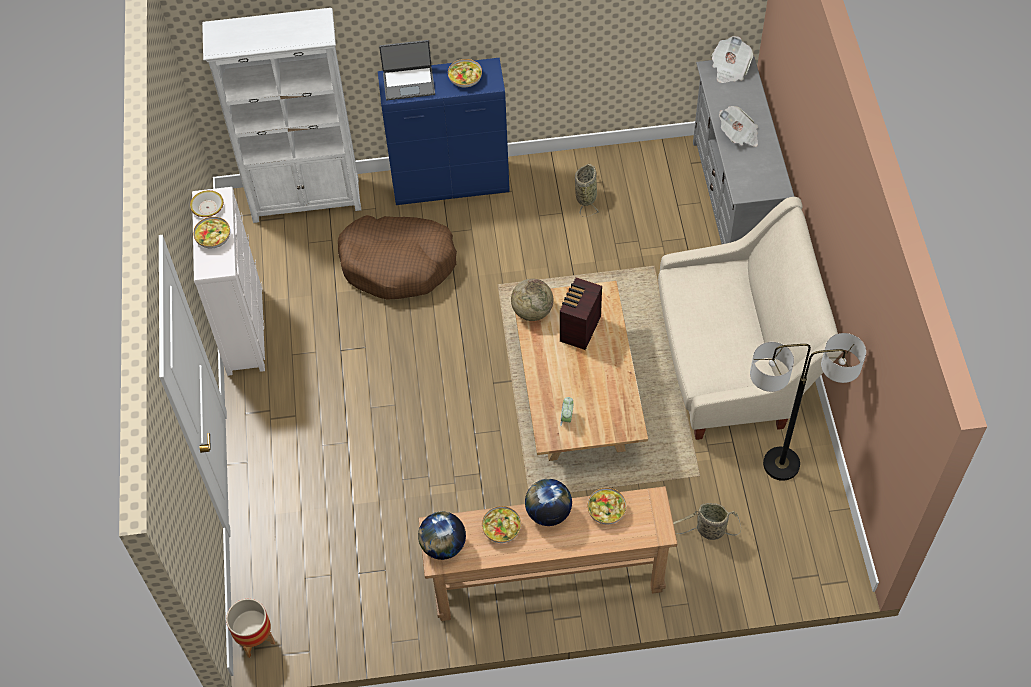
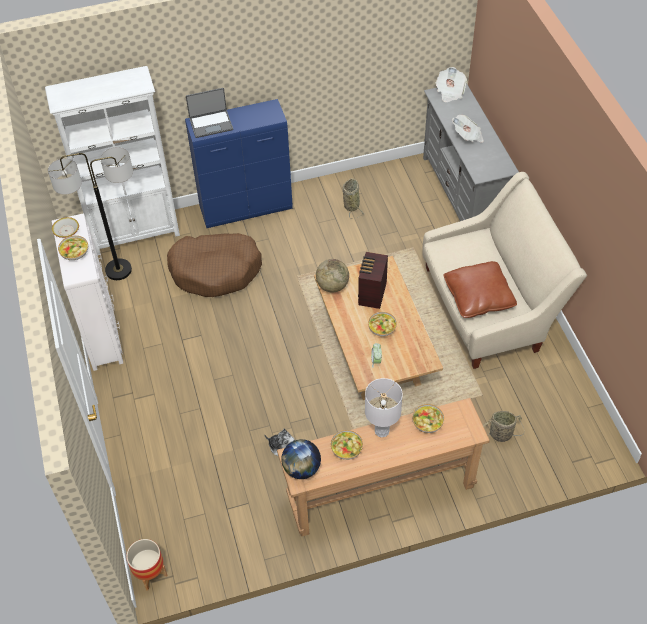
camera: 10 degrees left, 5 degrees down
bowl [448,59,482,87] -> bowl moved to [368,312,397,336]
globe [525,479,572,526] -> white table lamp [365,378,403,437]
floor lamp [750,333,866,481] -> floor lamp moved to [48,147,133,280]
none -> plush toy [264,429,295,456]
none -> brown pillow [444,261,517,318]

